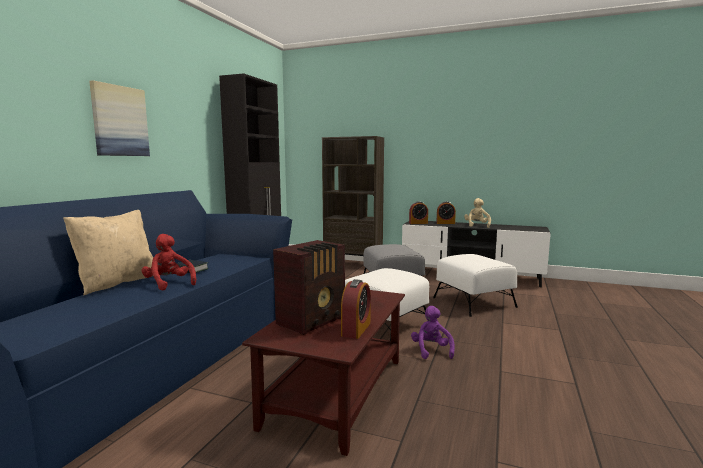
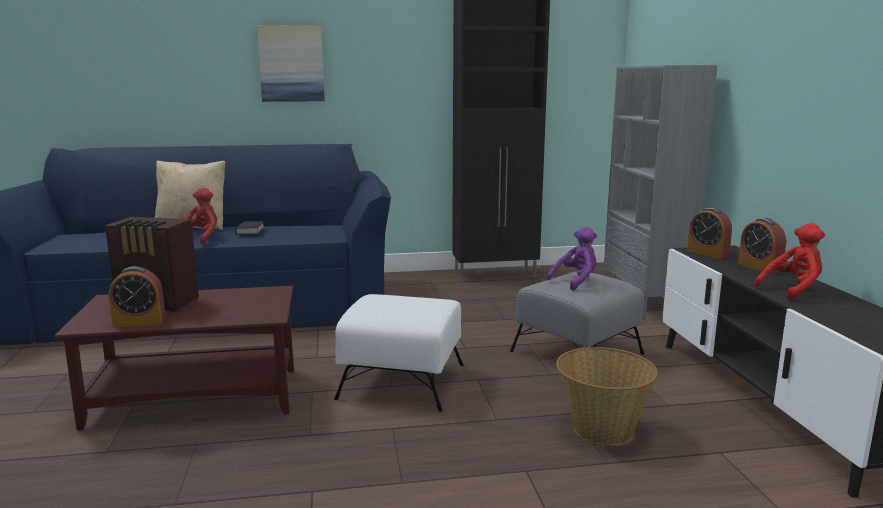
camera: 60 degrees right, 5 degrees up
brown bookcase [322,136,384,256] -> grey bookcase [604,65,717,320]
purple plush toy [411,306,455,359] -> purple plush toy moved to [546,227,597,291]
white ottoman [433,254,518,317] -> basket [556,347,658,445]
beige plush toy [464,198,491,228] -> red plush toy [754,223,825,300]

